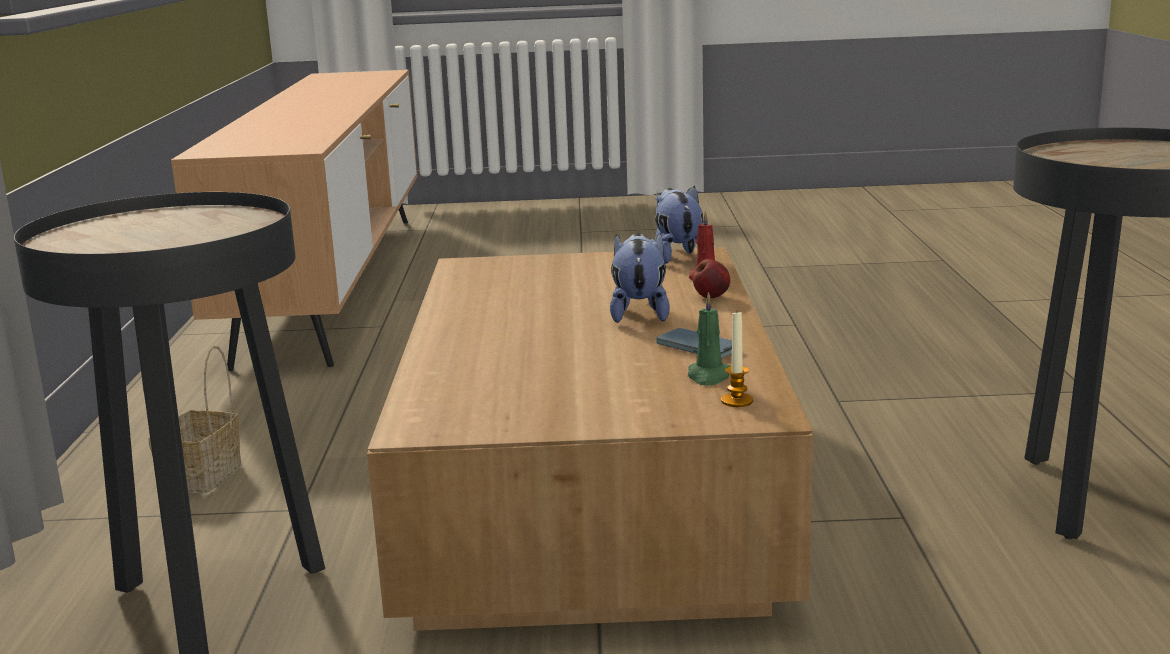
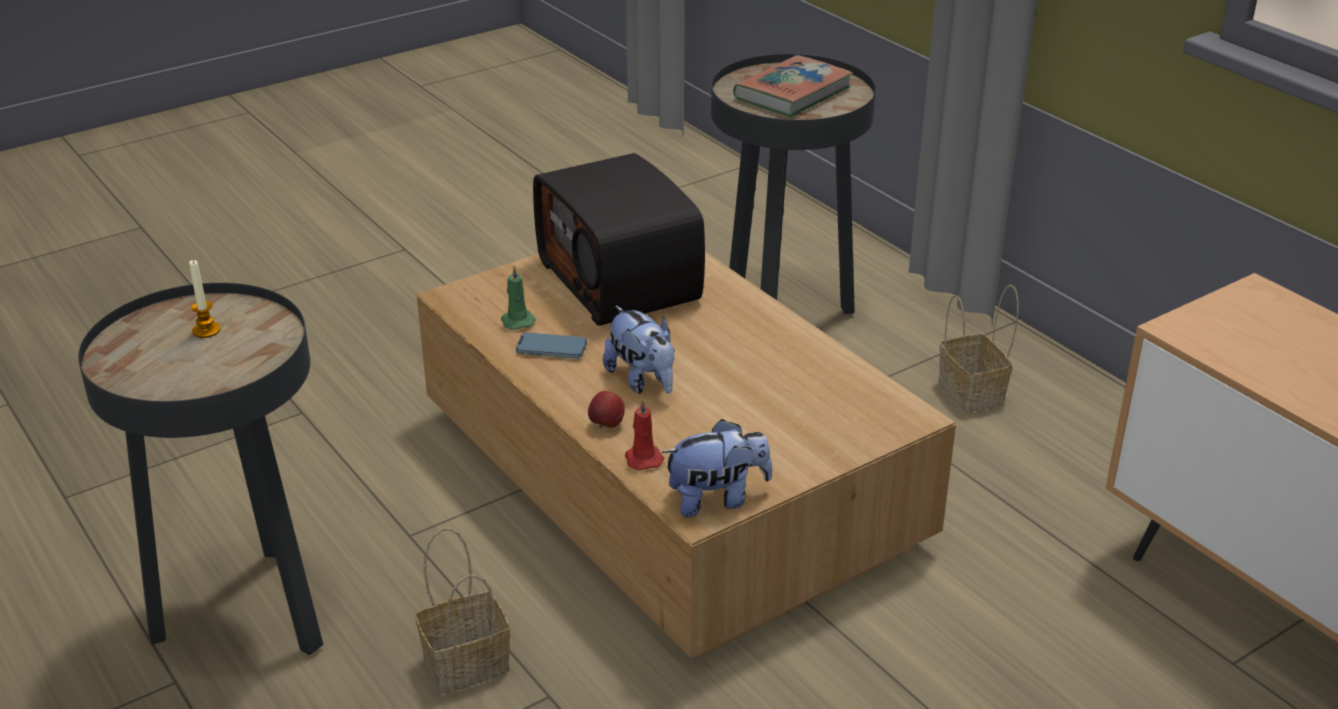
camera: 145 degrees right, 15 degrees up
plush toy [655,186,703,263] -> plush toy turned 60 degrees counterclockwise [662,419,772,517]
candle [721,312,754,407] -> candle moved to [189,260,221,338]
none -> basket [415,528,510,693]
none -> radio [533,153,705,326]
none -> book [733,55,853,117]

